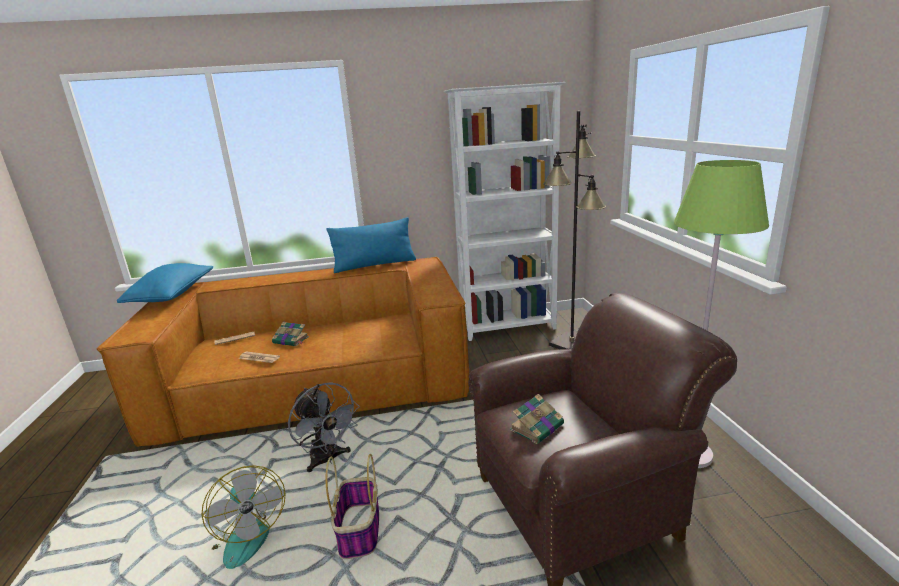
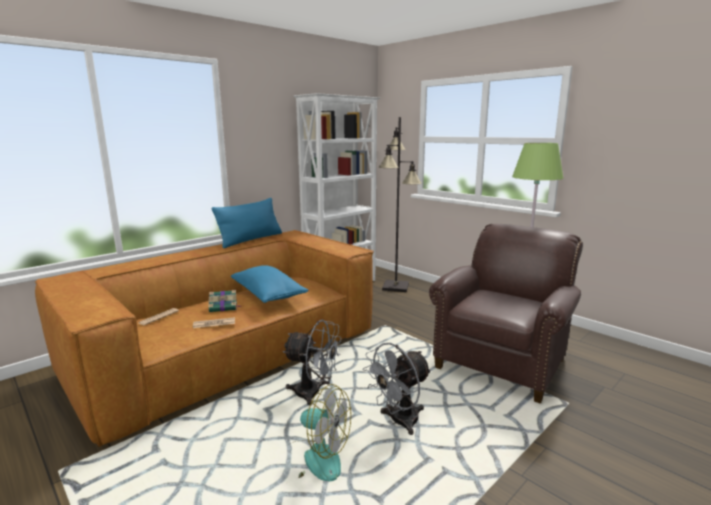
camera: 35 degrees left, 5 degrees down
blue pillow [117,263,213,303] -> blue pillow moved to [231,265,308,303]
basket [326,454,379,559] -> grey fan [362,343,431,435]
book [510,394,564,444] -> none

